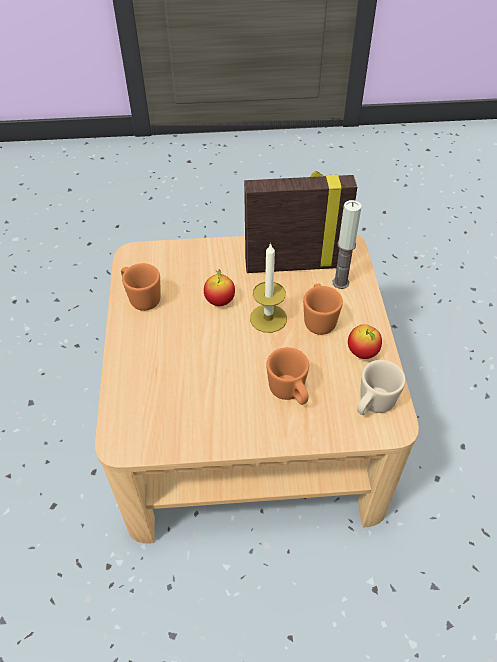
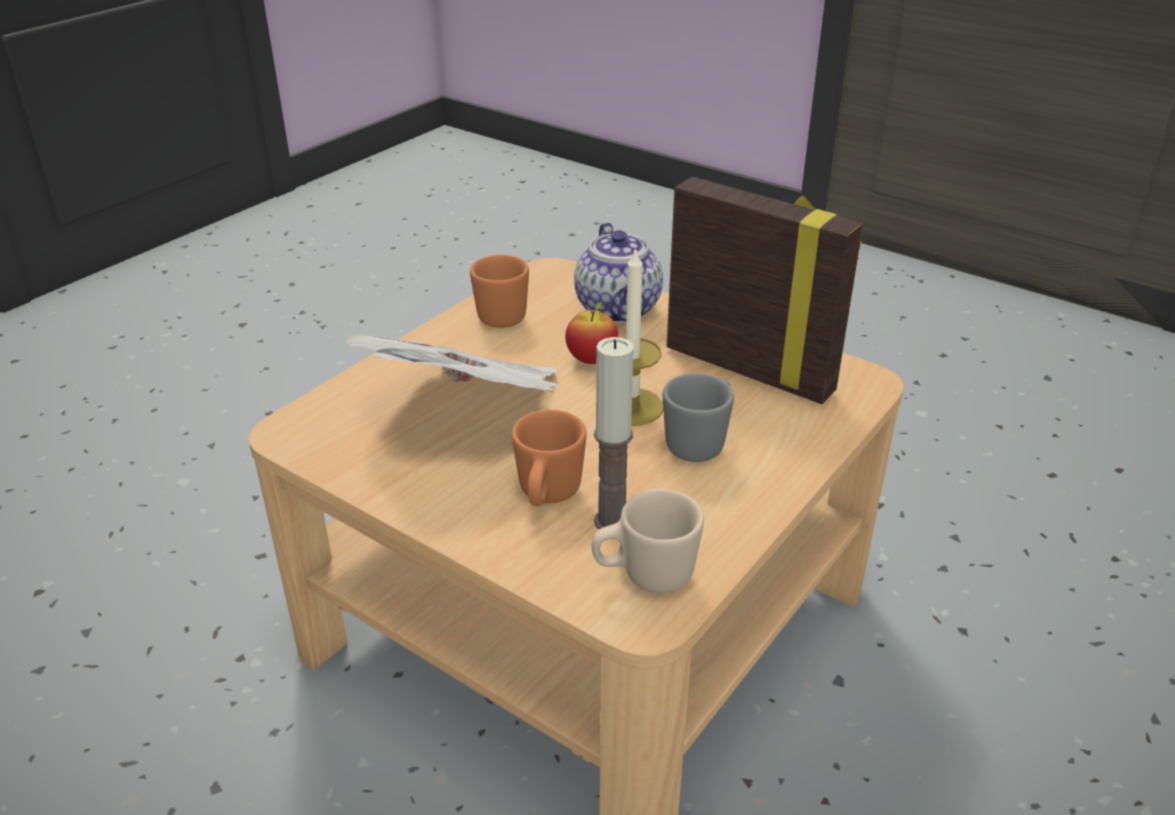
camera: 40 degrees right, 15 degrees down
orange mug [303,284,343,335] -> grey mug [663,373,734,462]
candle [333,200,362,289] -> candle moved to [594,337,633,529]
apple [348,324,382,359] -> none
none -> newspaper [346,334,560,392]
none -> teapot [574,222,663,323]

